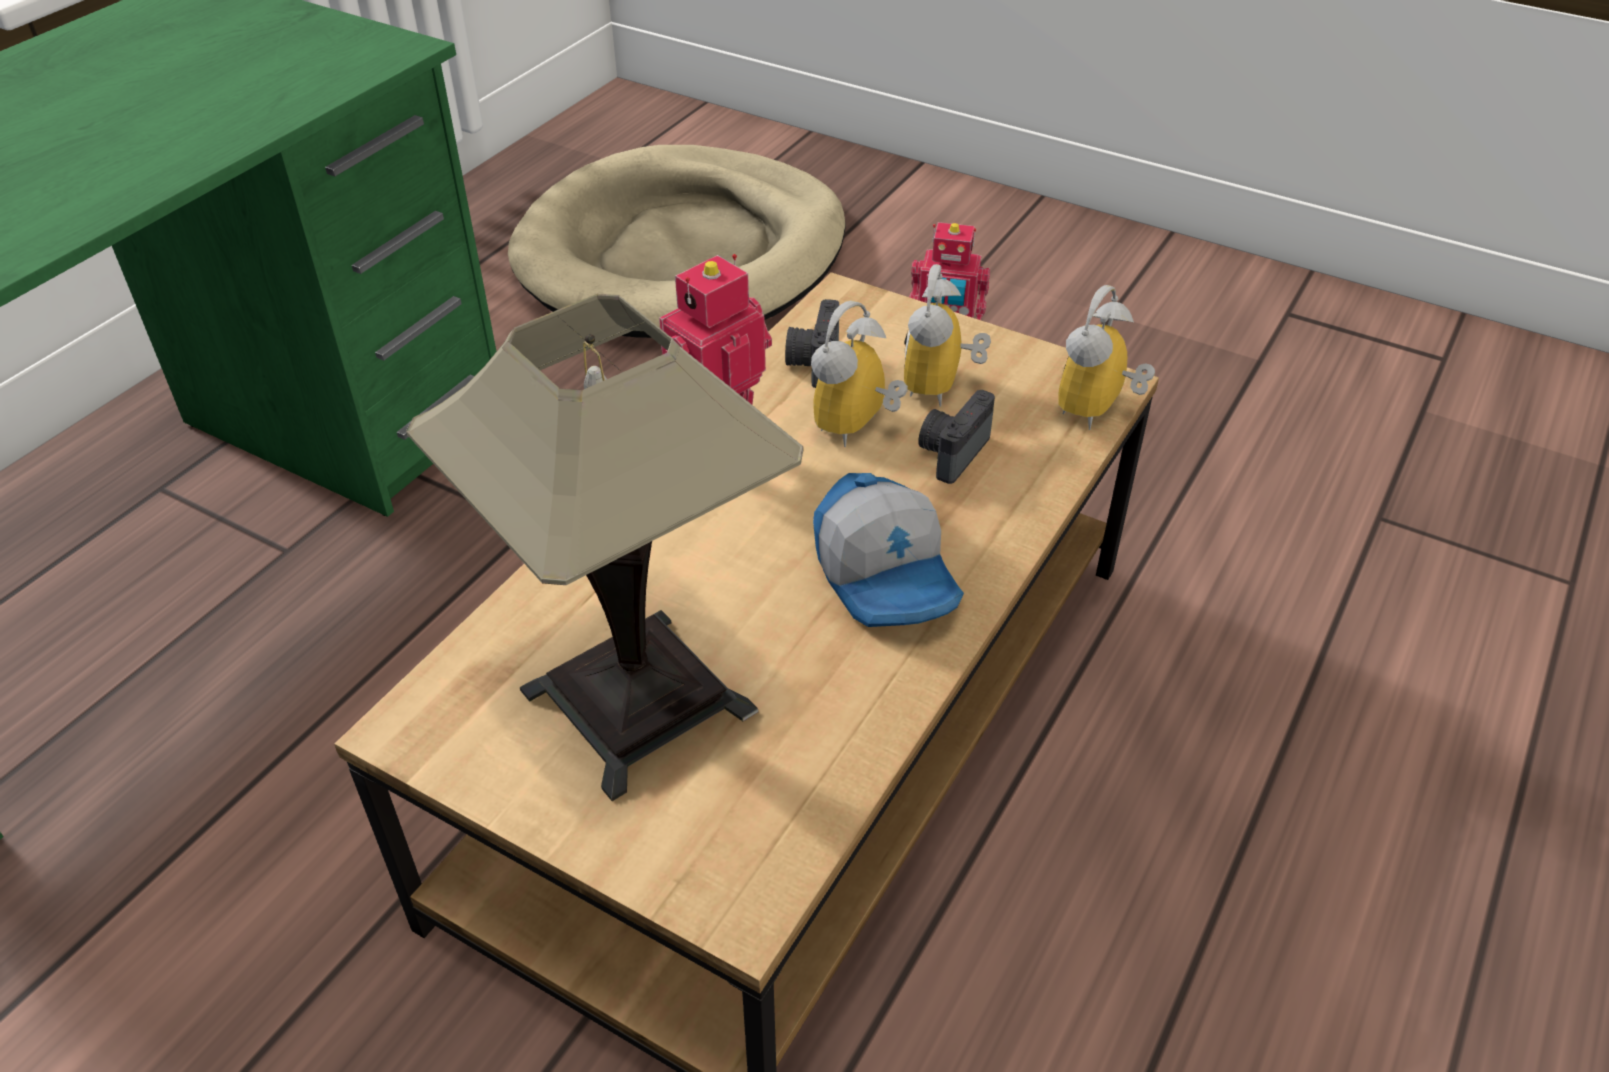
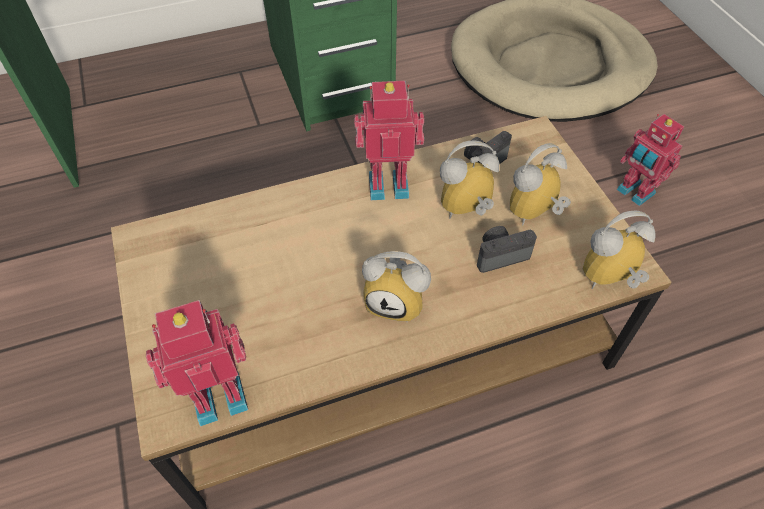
camera: 40 degrees right, 10 degrees up
table lamp [406,294,803,801] -> none
cap [813,473,964,627] -> alarm clock [362,251,431,322]
none -> toy robot [146,300,248,426]

